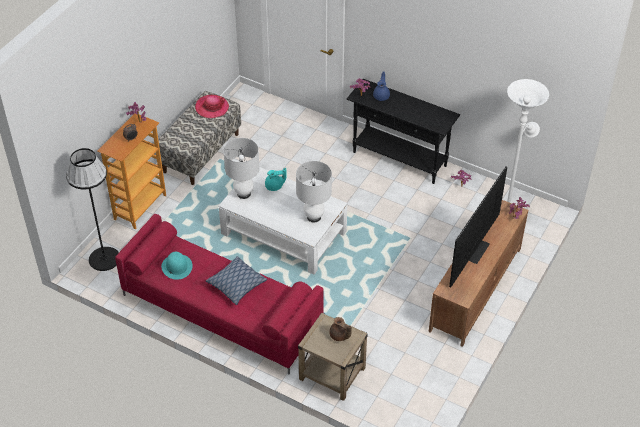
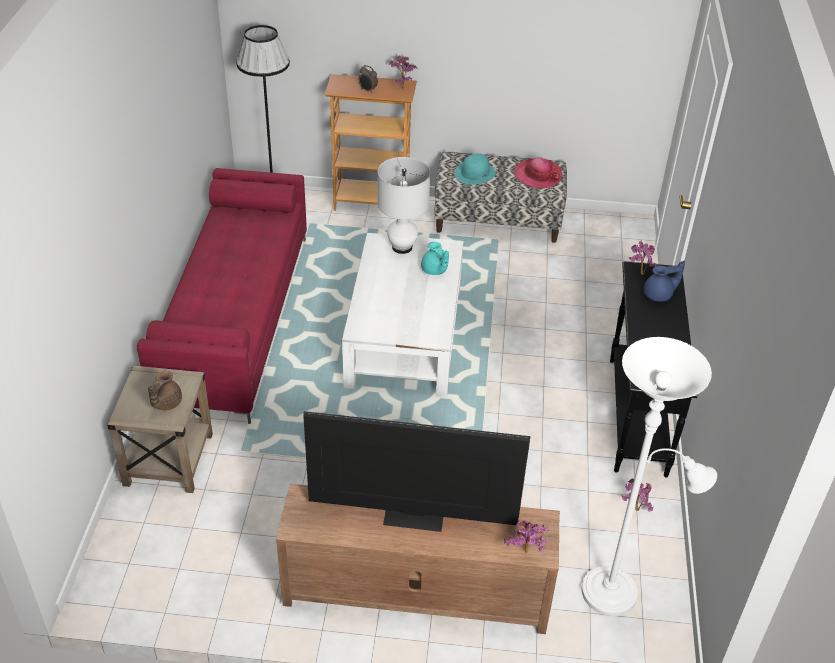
camera: 65 degrees right, 5 degrees down
turquoise hat [161,252,193,280] -> turquoise hat moved to [455,153,496,185]
pillow [206,256,267,305] -> none
white table lamp [296,161,332,223] -> none

